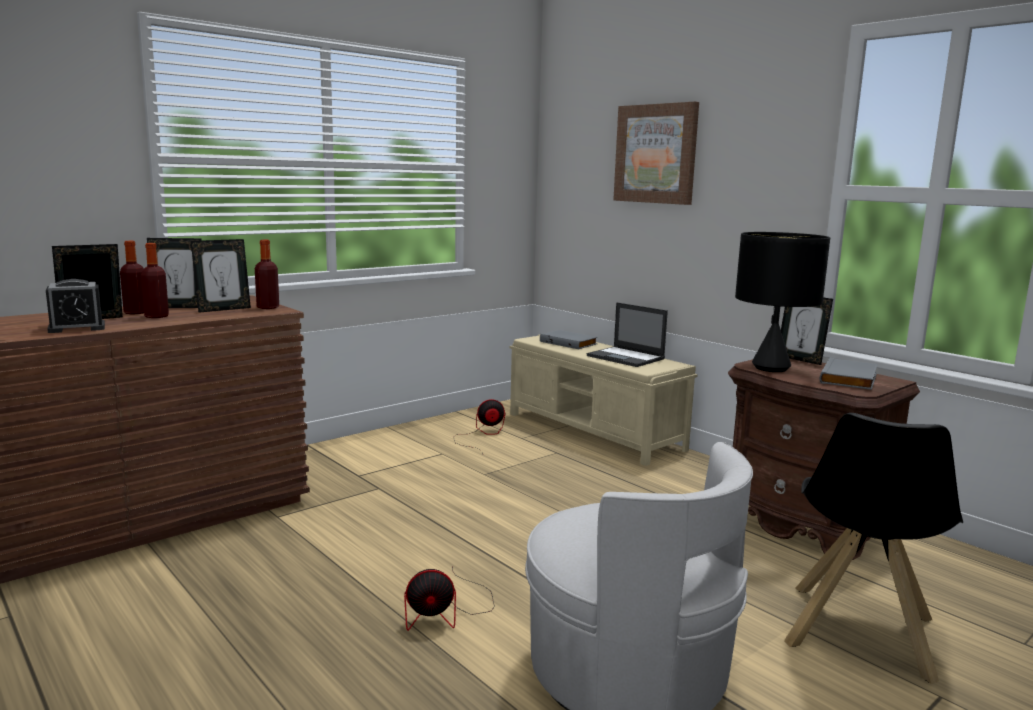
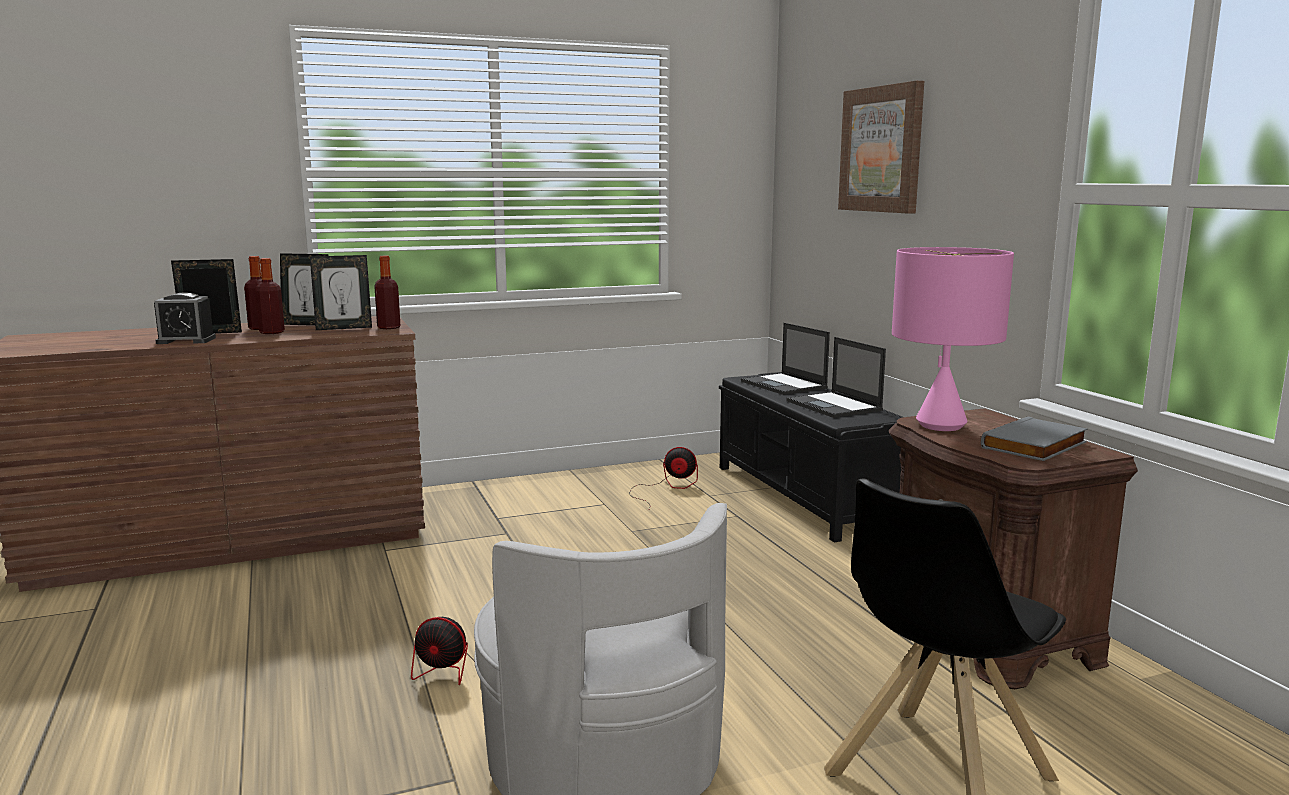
camera: 20 degrees right, 0 degrees up
beige bench [510,335,698,466] -> black bench [719,372,903,542]
grey book [540,330,598,349] -> laptop [741,323,830,395]
black table lamp [735,232,830,372] -> pink table lamp [892,247,1014,431]
picture frame [781,298,833,365] -> none

